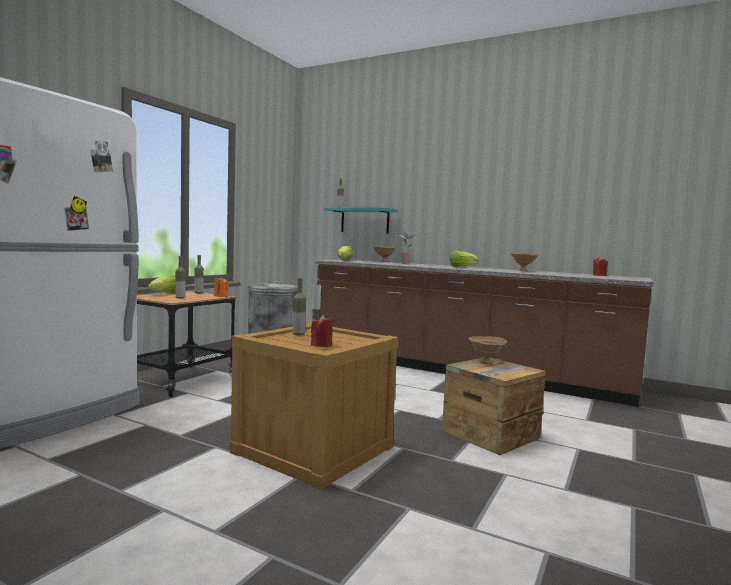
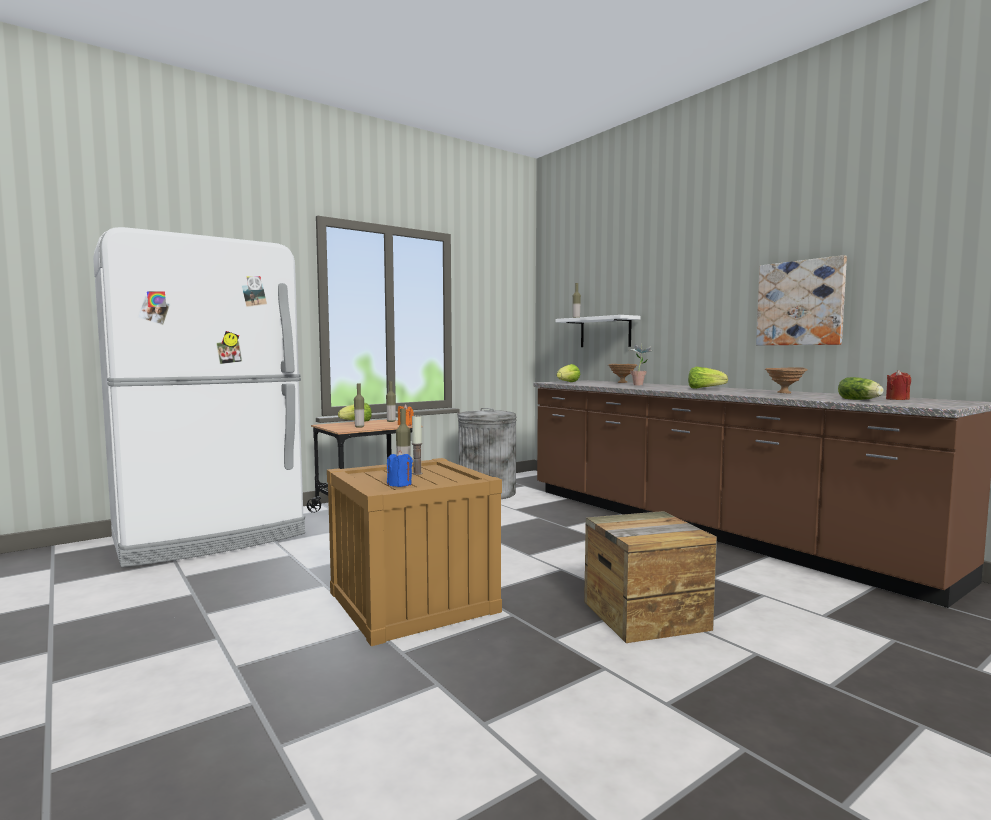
camera: 25 degrees right, 0 degrees up
red candle [311,315,333,347] -> blue candle [387,450,413,487]
turquoise shelf [323,207,398,234] -> white shelf [555,315,640,347]
brown bowl [468,336,508,364] -> none
none -> picture [756,255,847,345]
none -> lettuce [838,377,883,400]

